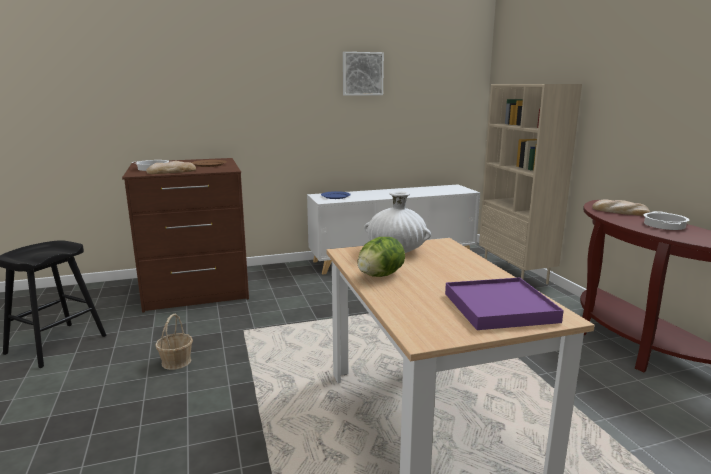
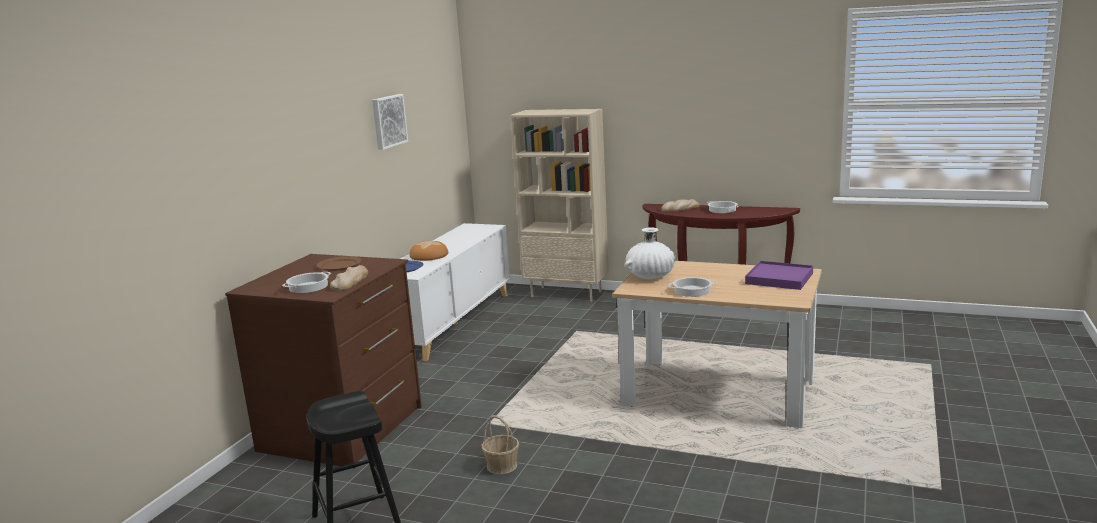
camera: 50 degrees left, 0 degrees up
lettuce [357,237,405,277] -> cooking pot [668,277,717,297]
none -> bread [410,241,448,261]

